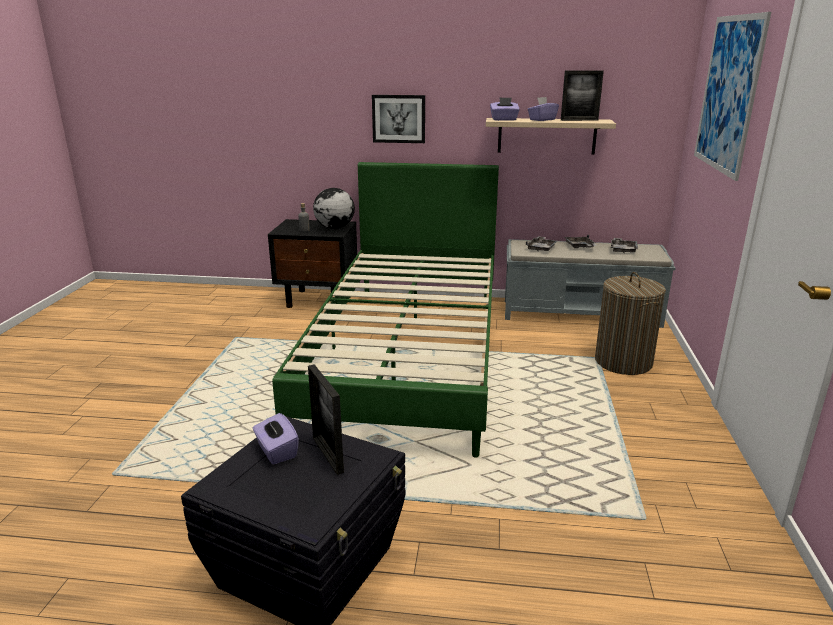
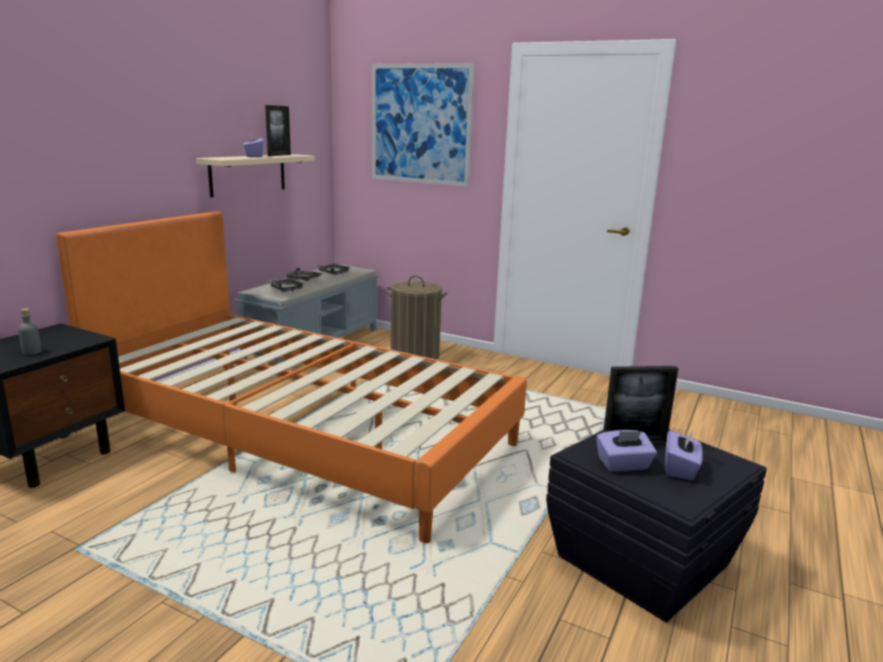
camera: 70 degrees left, 5 degrees down
green bed [272,162,499,458] -> orange bed [56,211,527,543]
globe [313,188,355,229] -> none
picture [372,95,425,143] -> none
purple tissue box [490,97,520,121] -> purple tissue box moved to [665,430,703,480]

